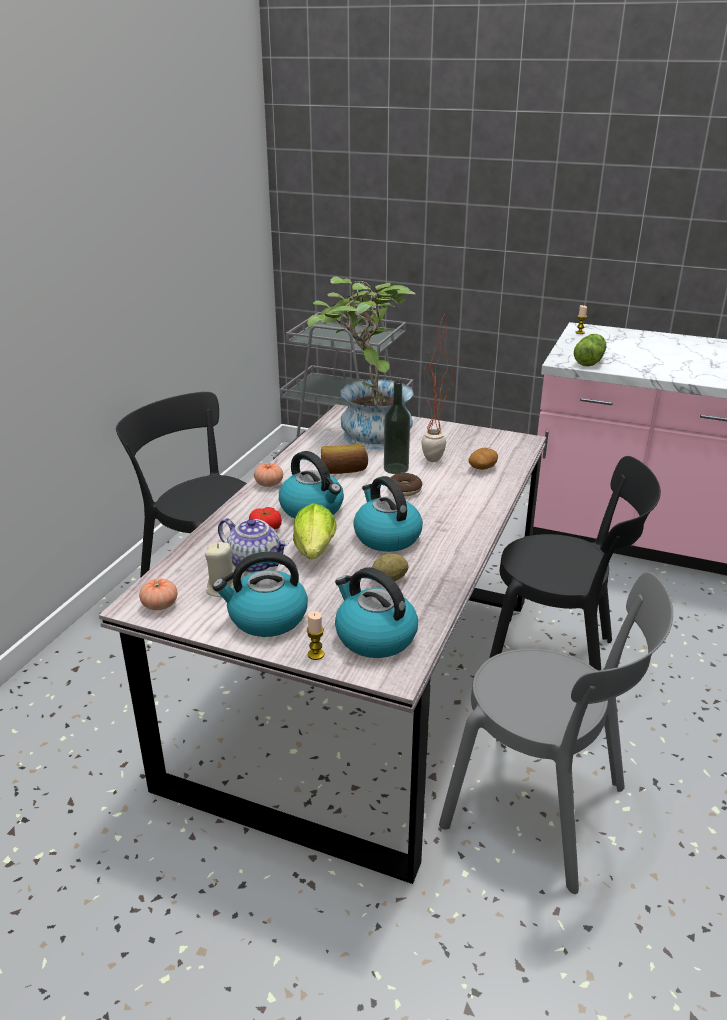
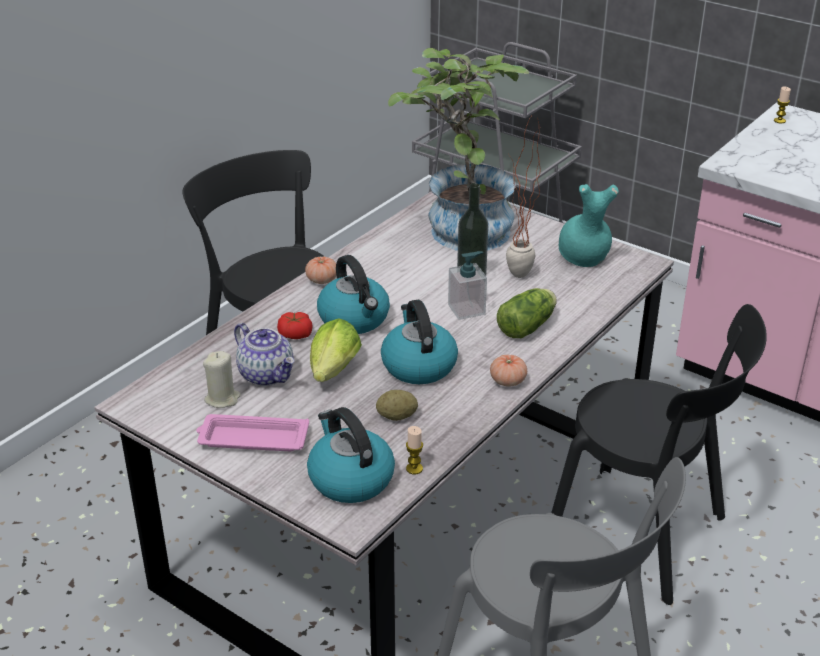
camera: 15 degrees right, 5 degrees up
tomato [139,578,178,610] -> tomato moved to [490,355,527,387]
kettle [212,551,308,637] -> pink tray [196,414,309,451]
candle [307,611,324,660] -> candle moved to [406,426,423,474]
bread [321,444,368,474] -> none
donut [387,473,422,497] -> soap dispenser [448,251,487,320]
potato [468,448,498,470] -> none
lettuce [574,334,606,367] -> lettuce moved to [497,288,557,338]
none -> turquoise vase [559,184,619,267]

